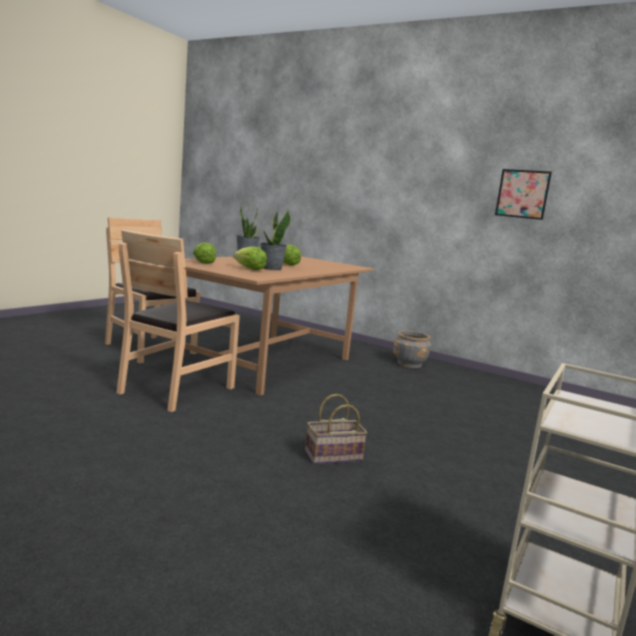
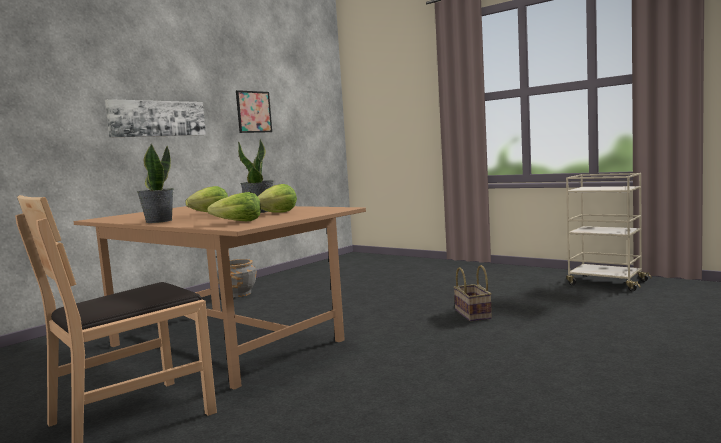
camera: 80 degrees left, 5 degrees down
brown chair [117,229,240,412] -> none
none -> picture [105,99,206,138]

